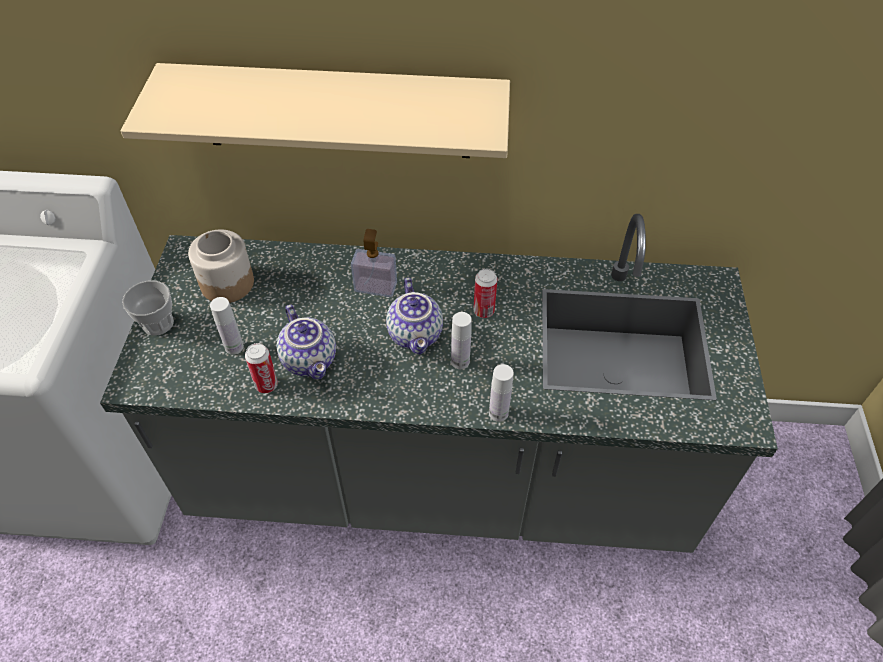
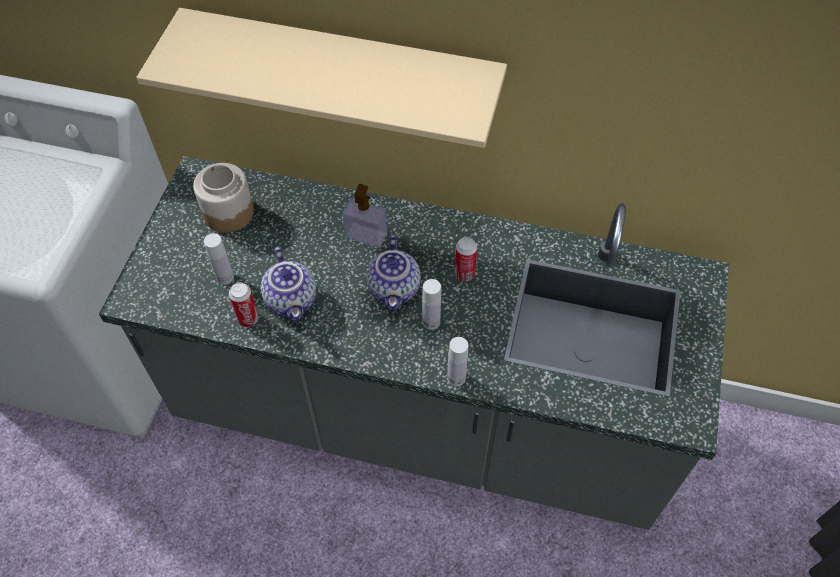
camera: 10 degrees right, 5 degrees up
cup [122,281,174,336] -> none

